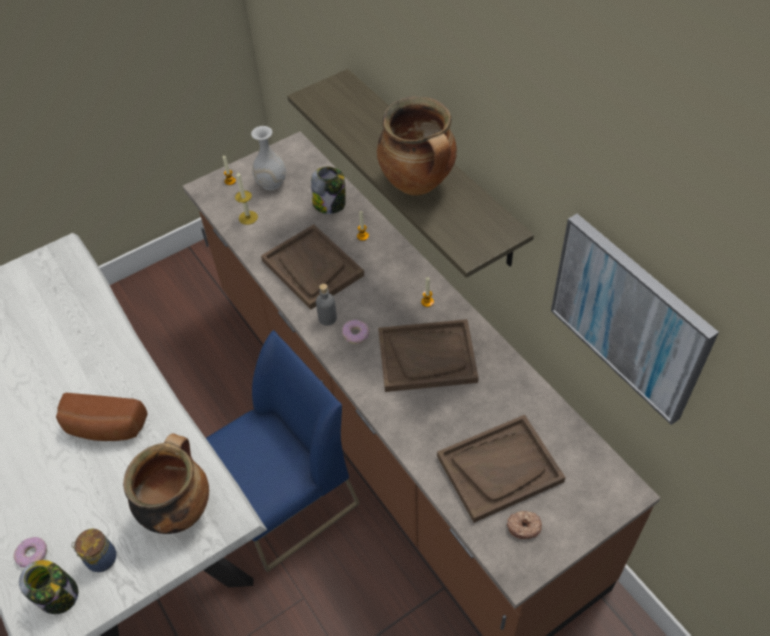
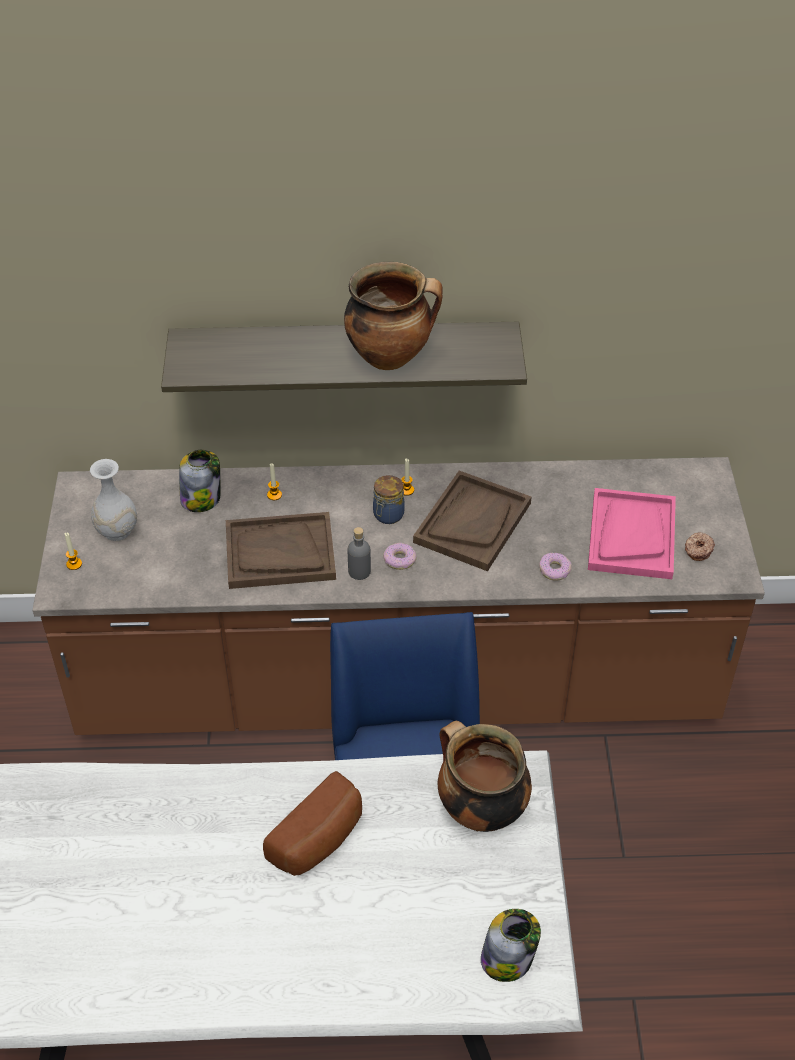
camera: 60 degrees left, 5 degrees down
donut [14,537,47,568] -> donut moved to [539,553,572,581]
jar [71,529,116,572] -> jar moved to [373,475,405,524]
candle [235,171,258,225] -> none
brown tray [437,415,566,523] -> pink tray [588,488,676,579]
picture [551,214,719,425] -> none

